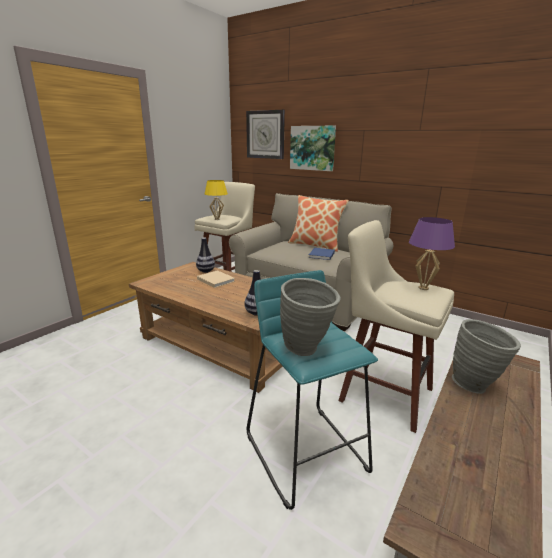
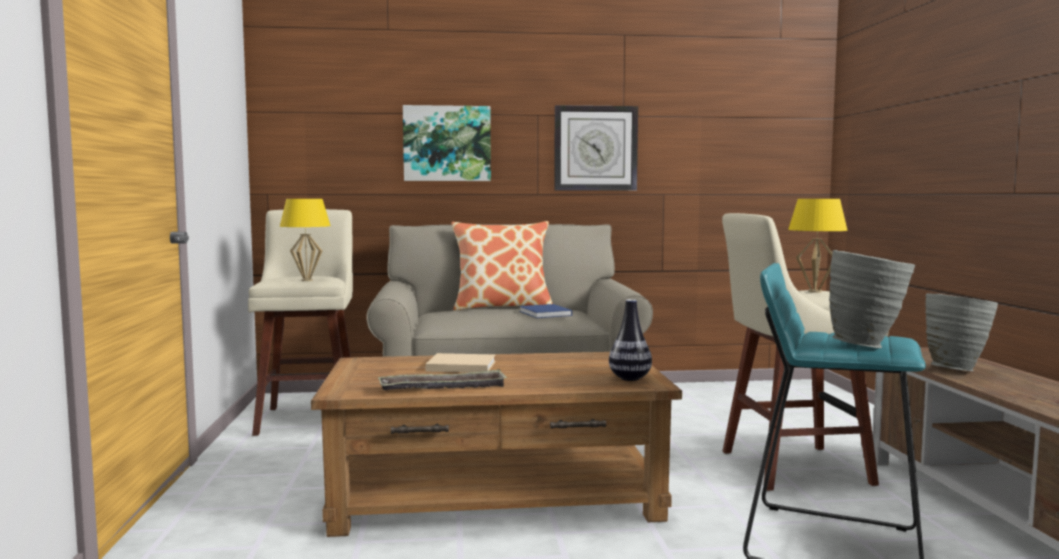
camera: 40 degrees left, 15 degrees down
vase [196,238,215,273] -> none
wall clock [246,110,285,159] -> wall clock moved to [554,105,638,190]
purple table lamp [409,217,455,290] -> yellow table lamp [788,199,848,293]
none -> tray [378,369,507,390]

